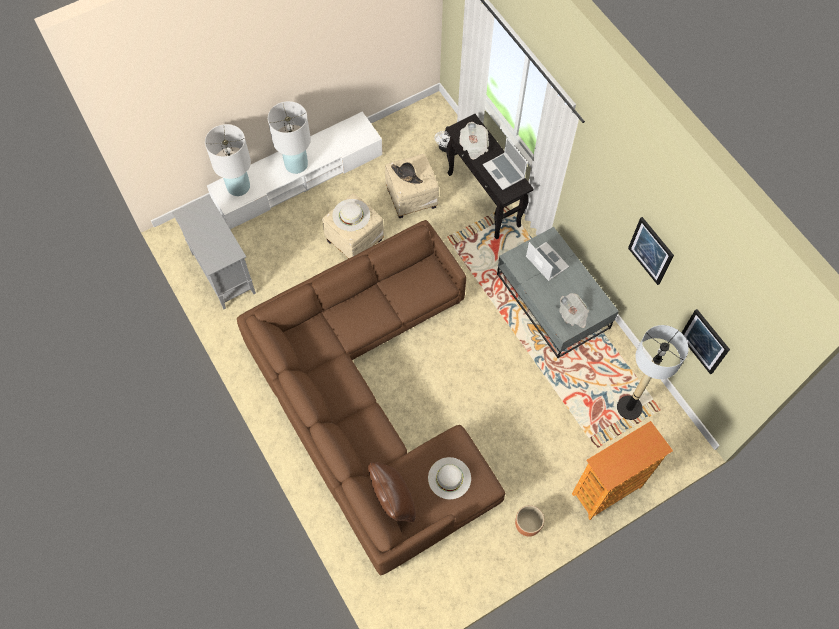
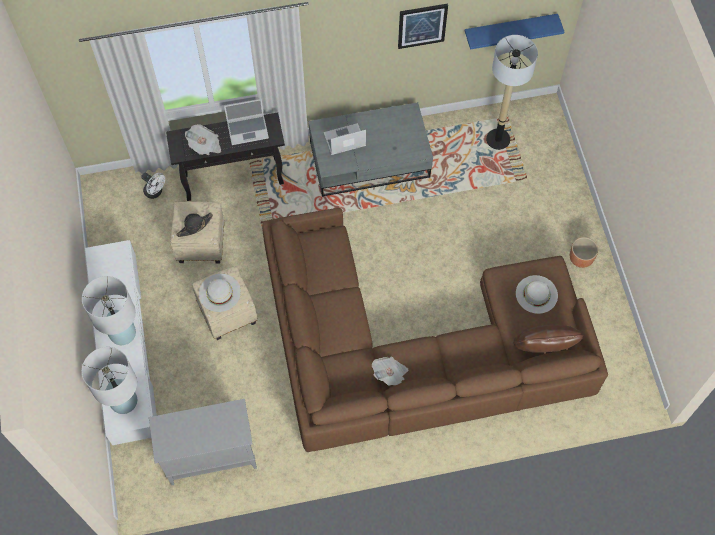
camera: 70 degrees left, 0 degrees up
newspaper [559,293,589,328] -> newspaper moved to [372,356,409,386]
bookcase [572,421,673,520] -> none
picture [682,309,730,375] -> blue shelf [465,14,564,50]

